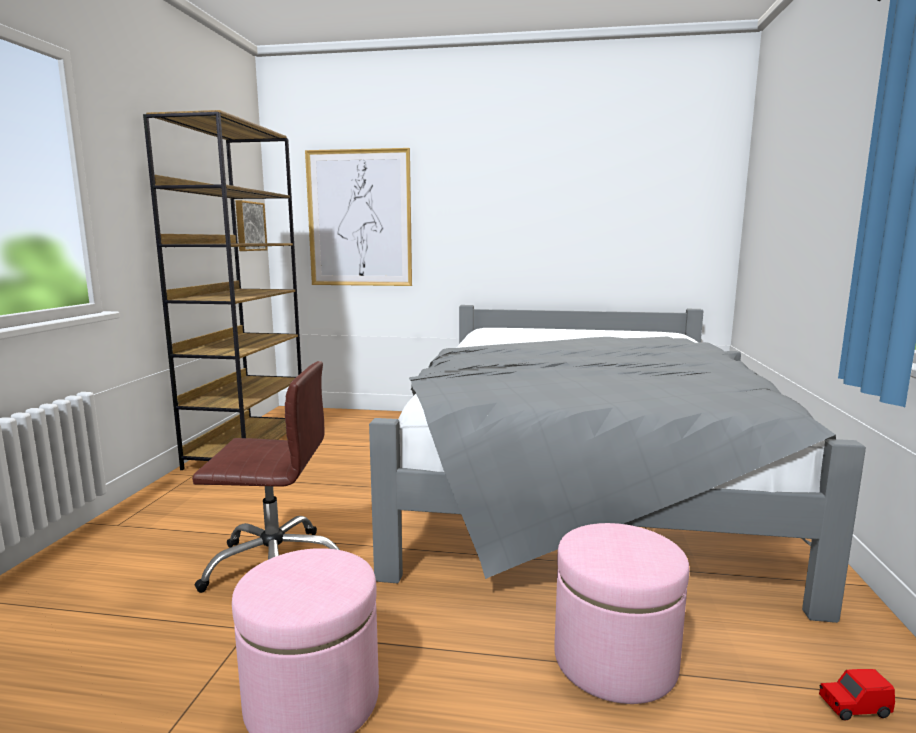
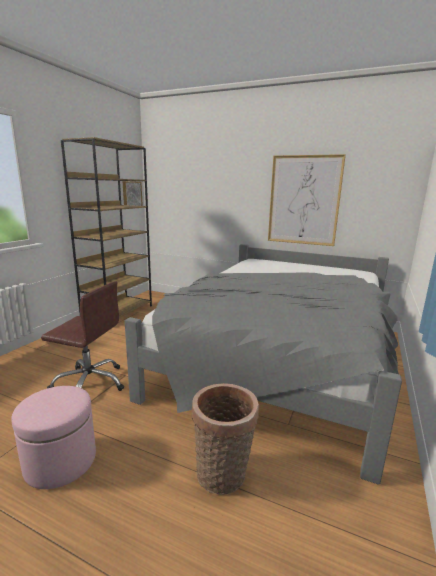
camera: 15 degrees right, 5 degrees up
picture [305,148,412,286] -> picture moved to [268,154,346,246]
pink ottoman [554,523,689,704] -> basket [192,383,259,495]
red toy car [819,669,895,720] -> none

